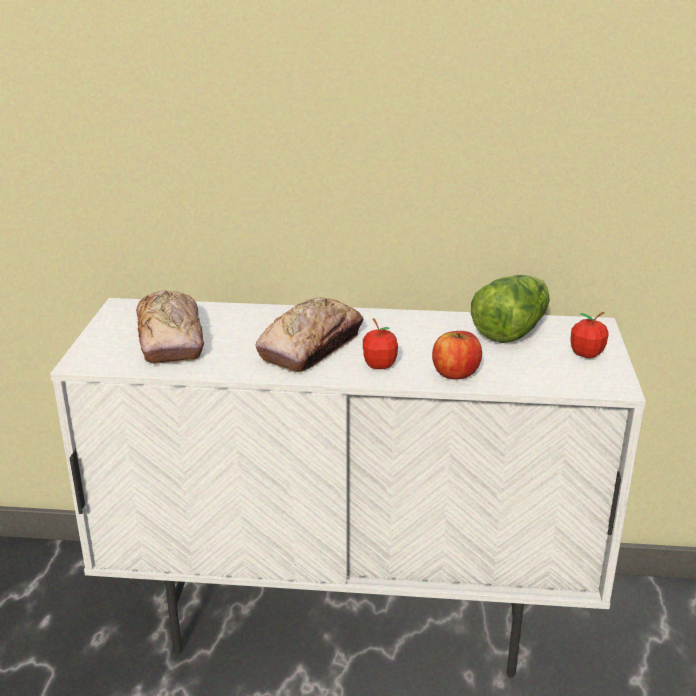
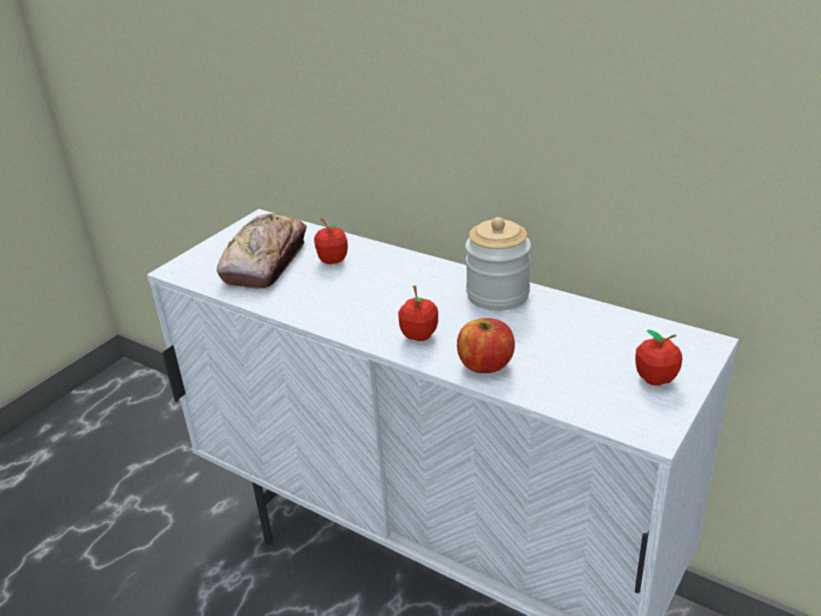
camera: 30 degrees right, 5 degrees up
bread [255,298,363,372] -> none
lettuce [471,275,549,343] -> none
none -> apple [314,218,348,264]
none -> jar [465,217,531,311]

